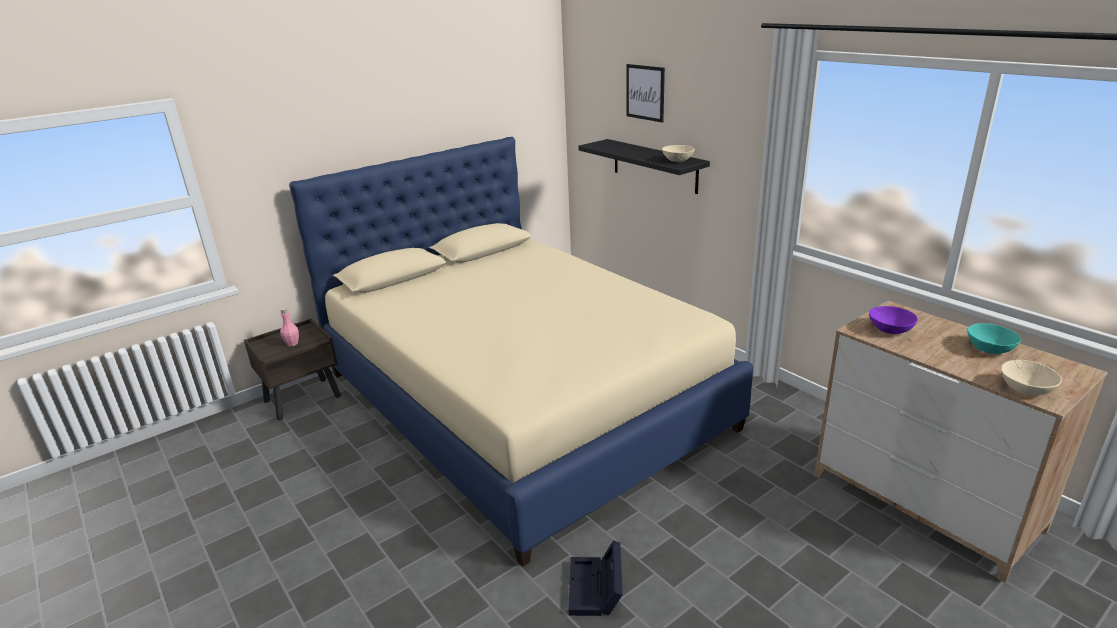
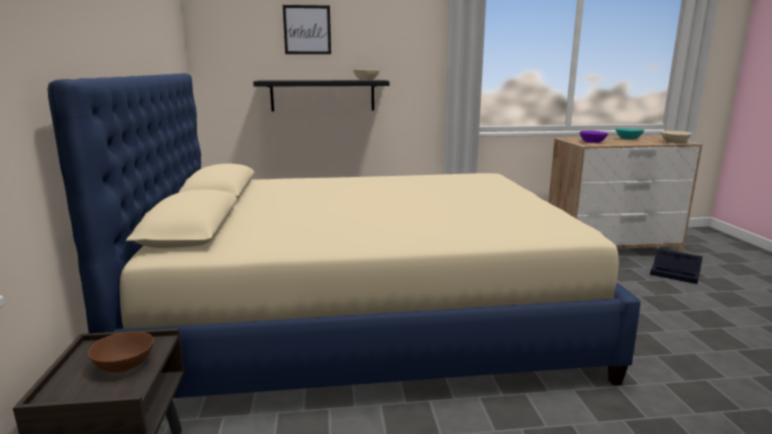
camera: 60 degrees left, 10 degrees down
pink bottle [280,308,299,346] -> brown bowl [88,331,154,372]
black storage box [568,540,623,616] -> black storage box moved to [650,249,703,284]

